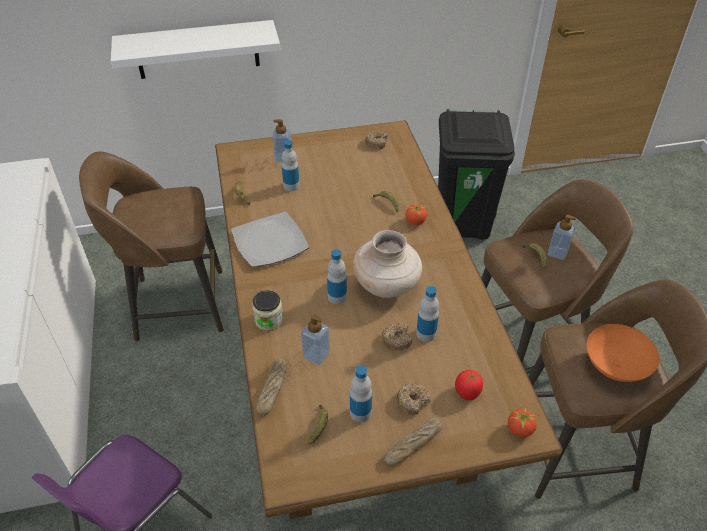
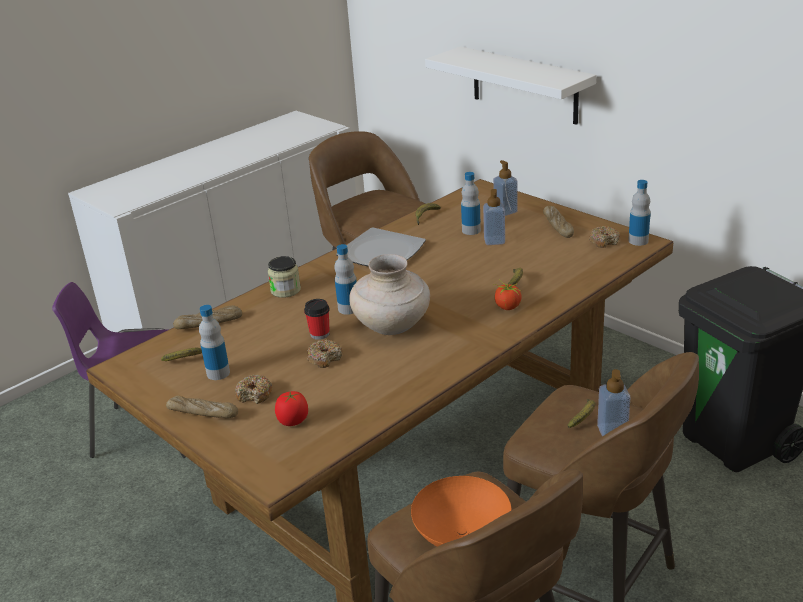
camera: 60 degrees right, 15 degrees down
soap dispenser [301,314,330,365] -> soap dispenser moved to [483,189,505,245]
bottle [416,286,439,342] -> bottle moved to [628,180,651,246]
tomato [508,406,539,437] -> none
none -> cup [304,299,329,340]
none -> bread [543,206,574,238]

